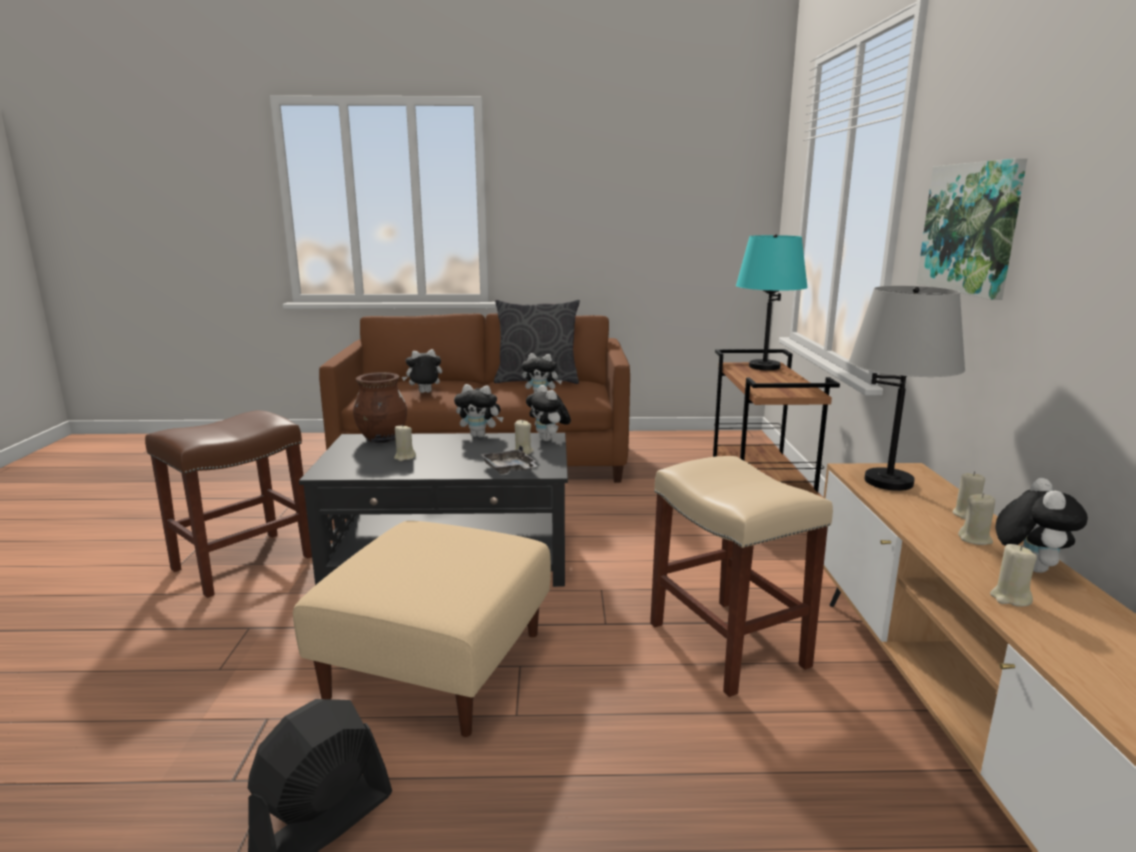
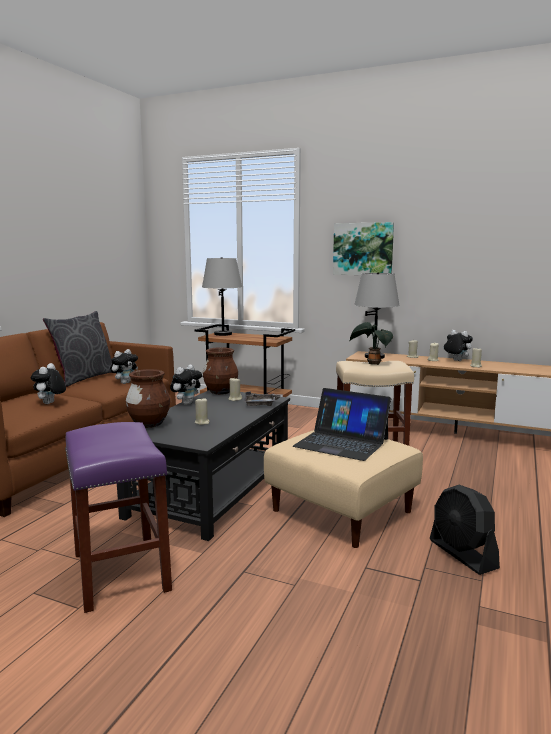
camera: 65 degrees left, 5 degrees down
brown stool [145,410,312,598] -> purple stool [65,422,172,613]
plush toy [526,385,571,441] -> brown vase [203,347,238,395]
turquoise table lamp [736,234,808,370] -> grey table lamp [202,257,242,336]
none -> laptop [293,388,391,461]
none -> potted plant [350,322,393,365]

